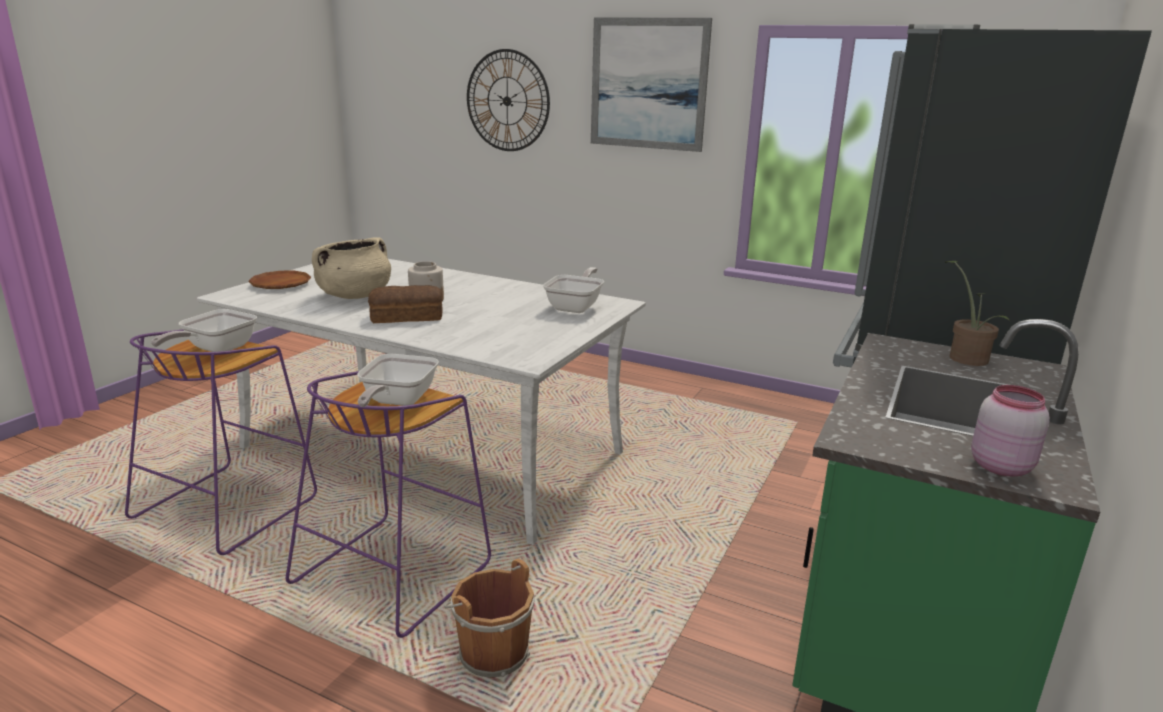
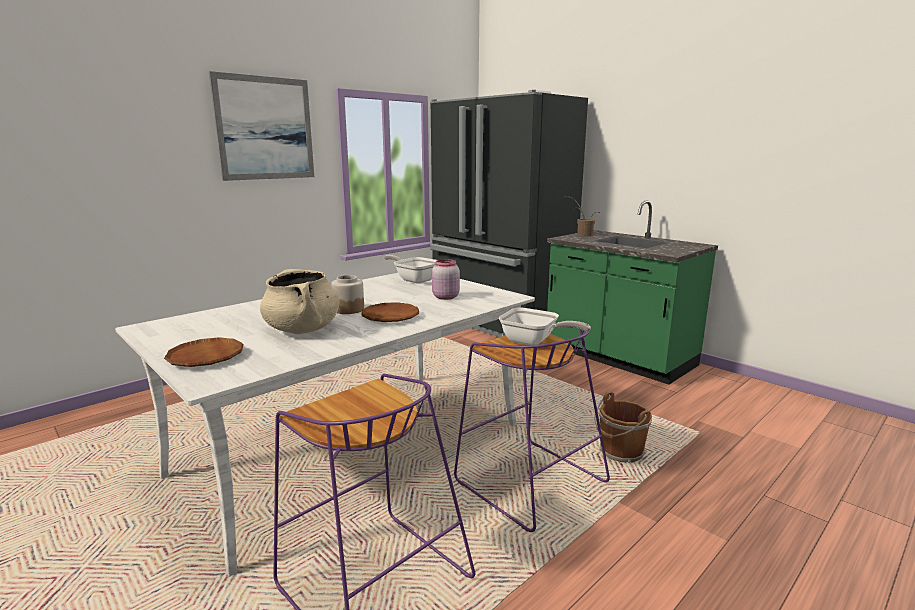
camera: 70 degrees left, 5 degrees down
frying pan [151,309,257,352] -> none
bread [368,285,443,323] -> brown plate [361,302,419,322]
wall clock [467,49,550,151] -> none
pink jar [971,385,1050,476] -> pink jar moved to [432,259,460,300]

